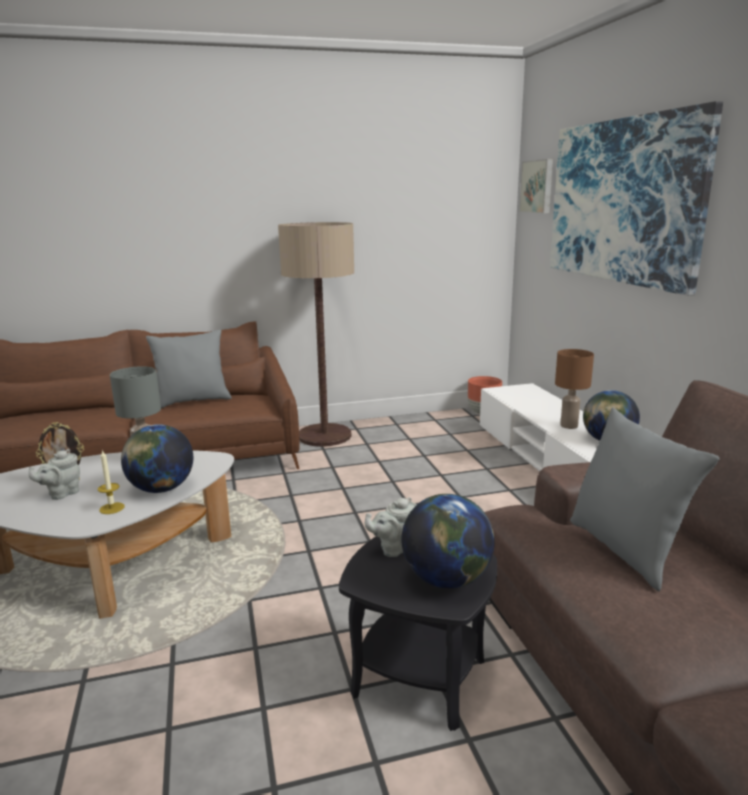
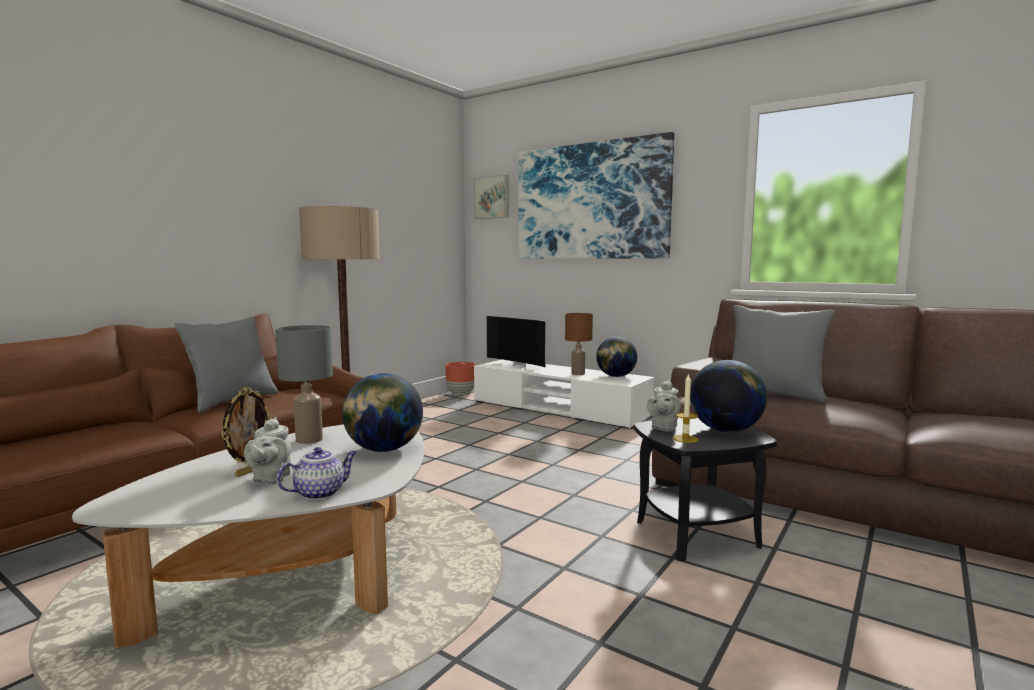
camera: 40 degrees left, 10 degrees down
candle [98,449,125,514] -> candle moved to [673,373,699,443]
none -> teapot [277,447,357,500]
none -> television [486,316,546,371]

